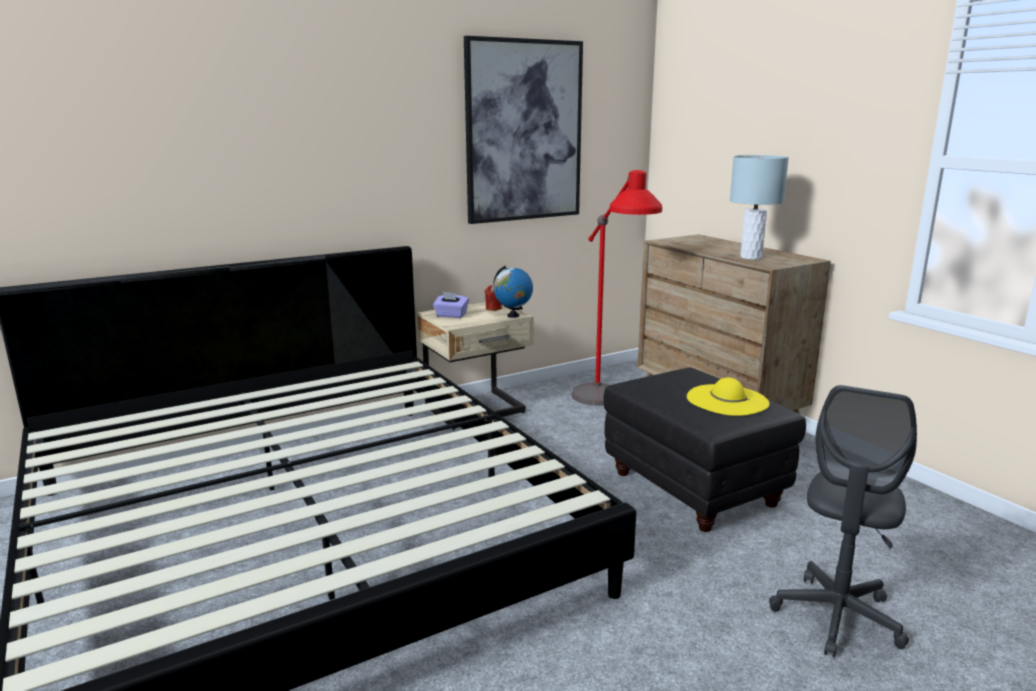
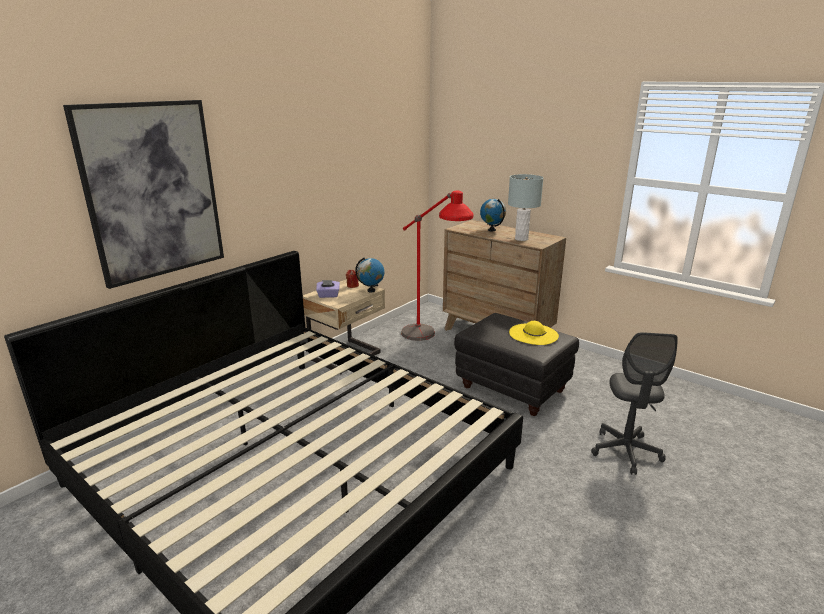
camera: 20 degrees left, 5 degrees up
picture [464,36,583,224] -> picture moved to [63,100,224,289]
none -> globe [480,199,506,231]

